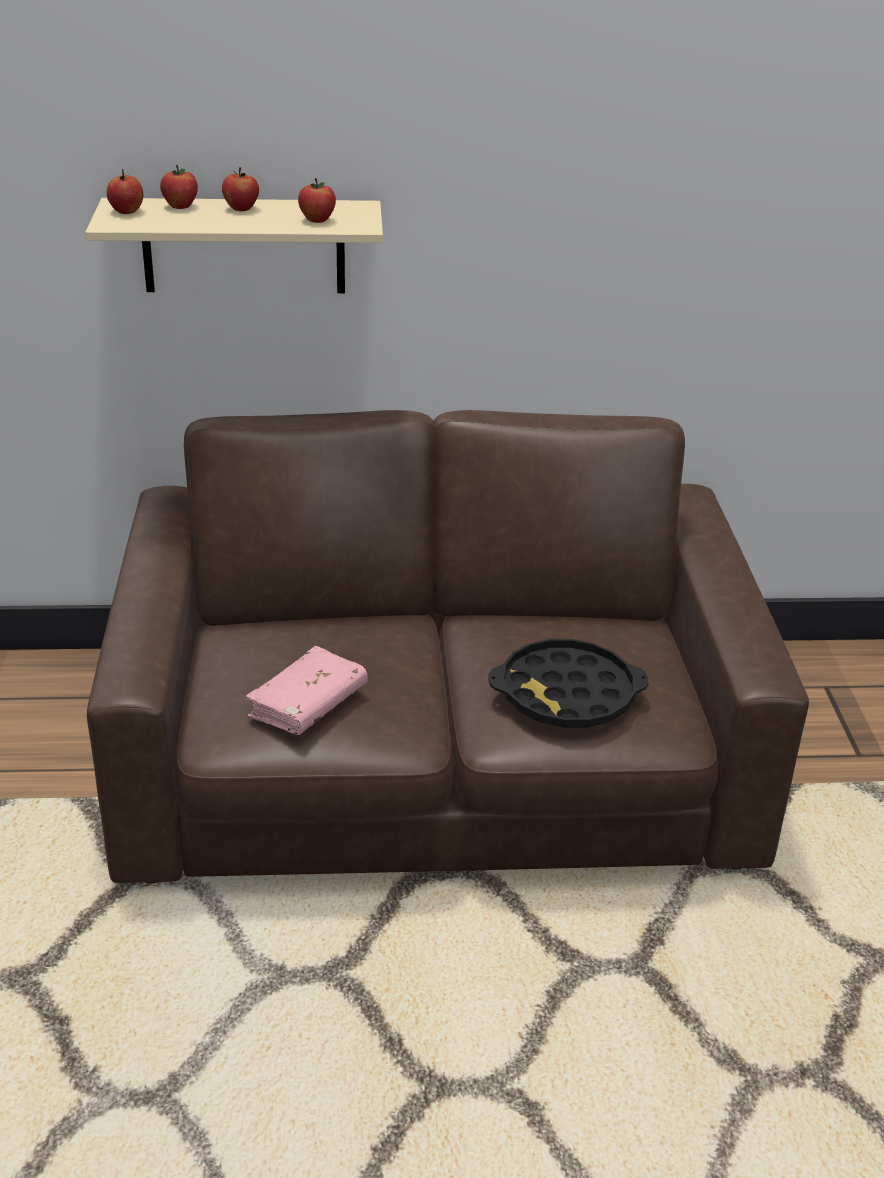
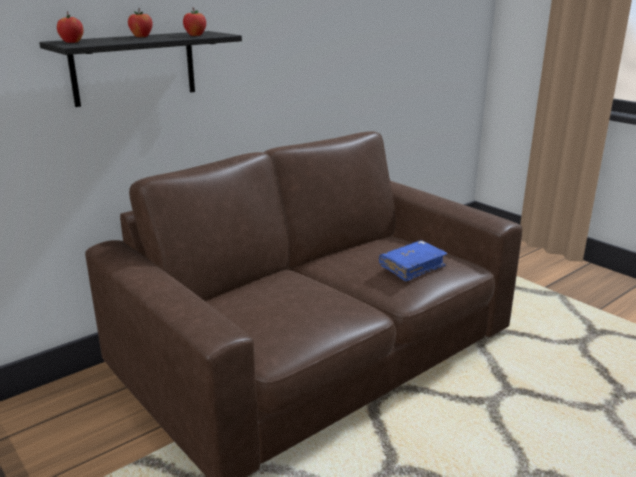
camera: 35 degrees left, 10 degrees down
beige shelf [85,198,383,293] -> black shelf [39,31,242,107]
apple [160,165,198,209] -> none
pink book [245,646,368,735] -> none
black tray [489,639,648,728] -> blue book [379,240,448,282]

